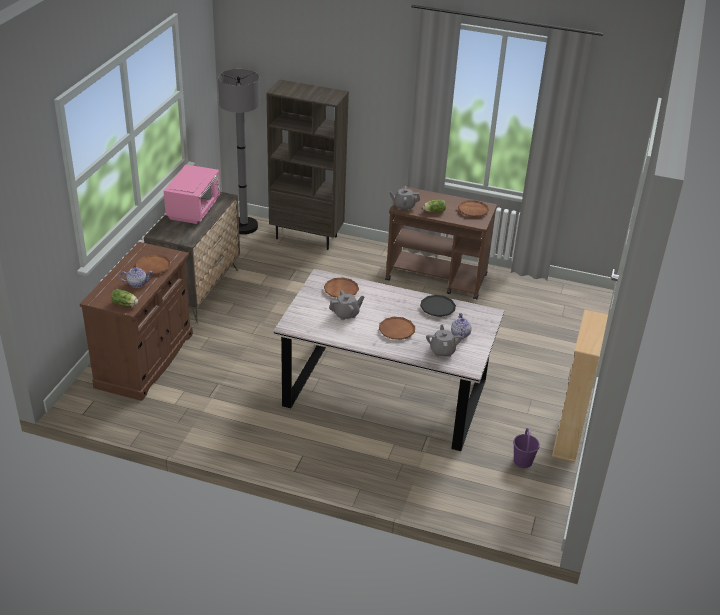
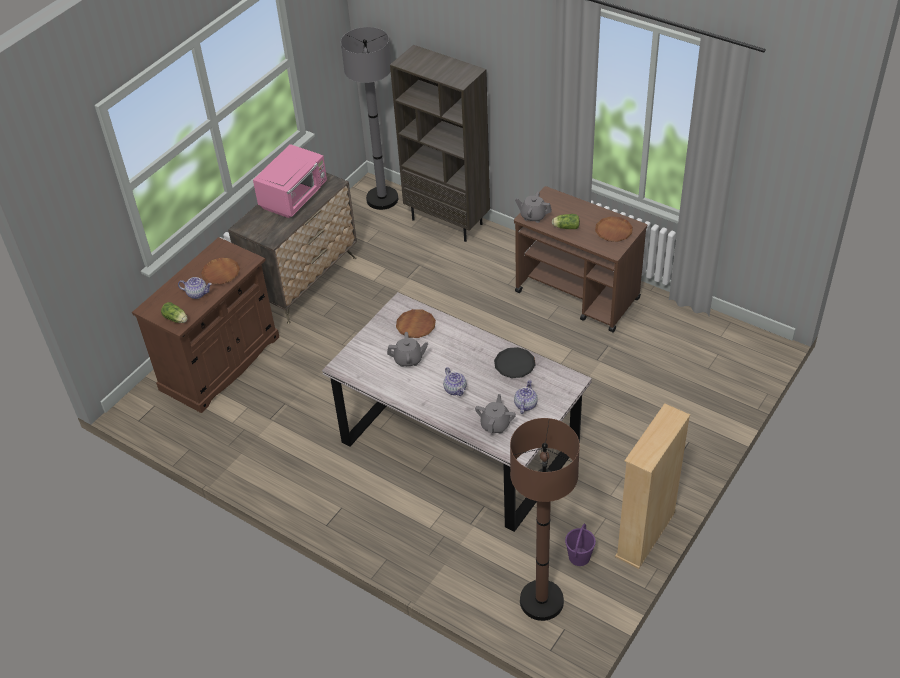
camera: 20 degrees right, 10 degrees up
brown plate [379,317,415,340] -> teapot [443,367,467,396]
none -> brown floor lamp [510,418,580,621]

